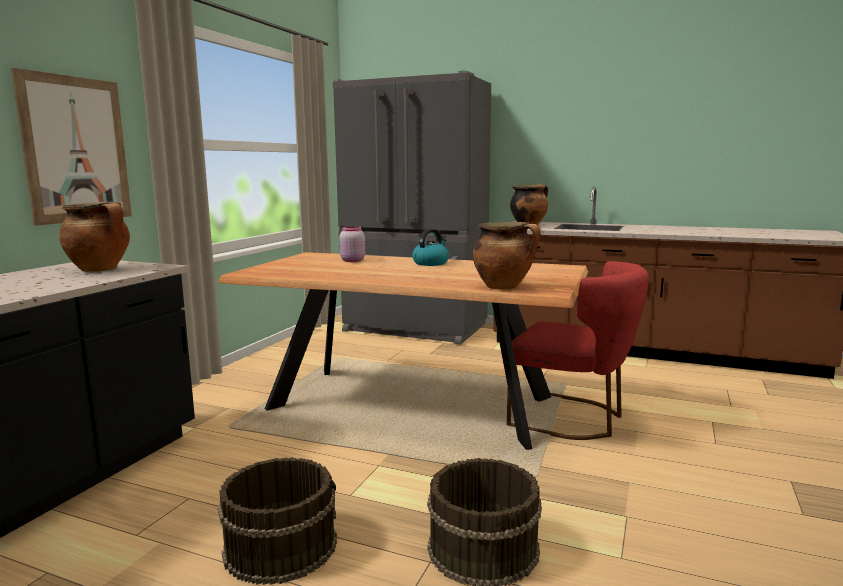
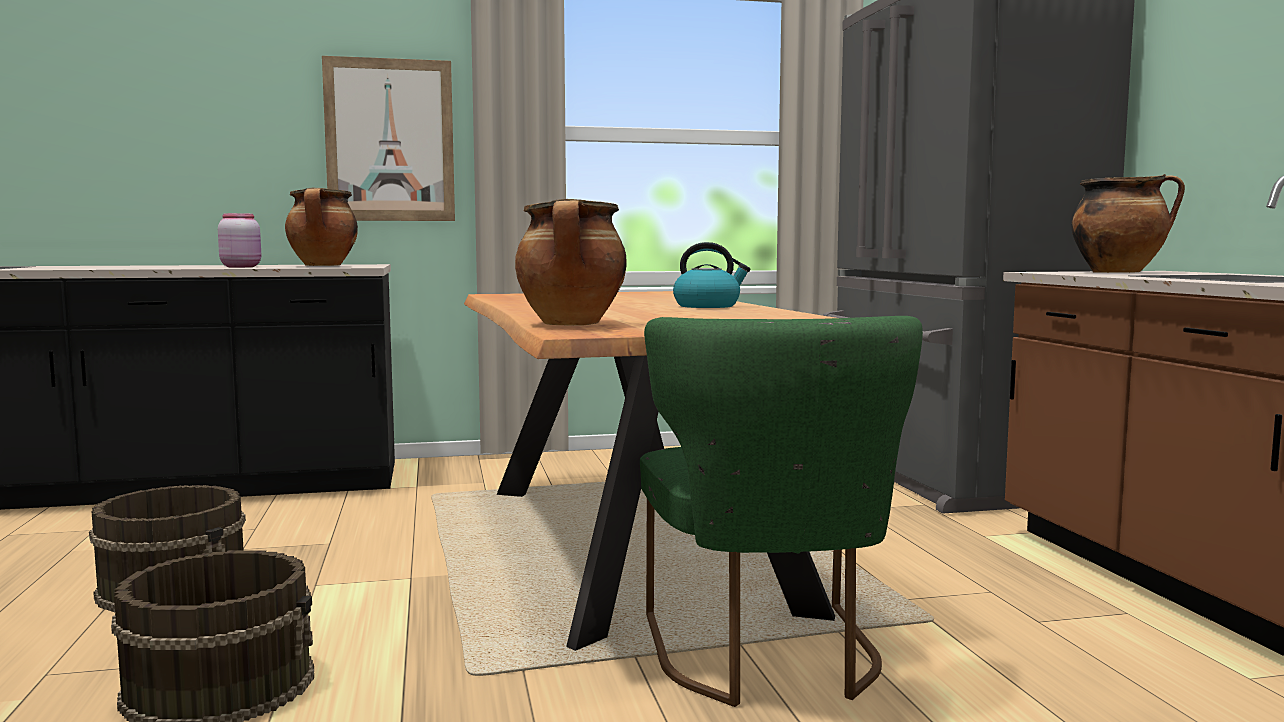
camera: 55 degrees right, 5 degrees down
pink jar [339,226,365,262] -> pink jar moved to [218,213,261,267]
red chair [507,261,649,440] -> green chair [639,316,923,707]

